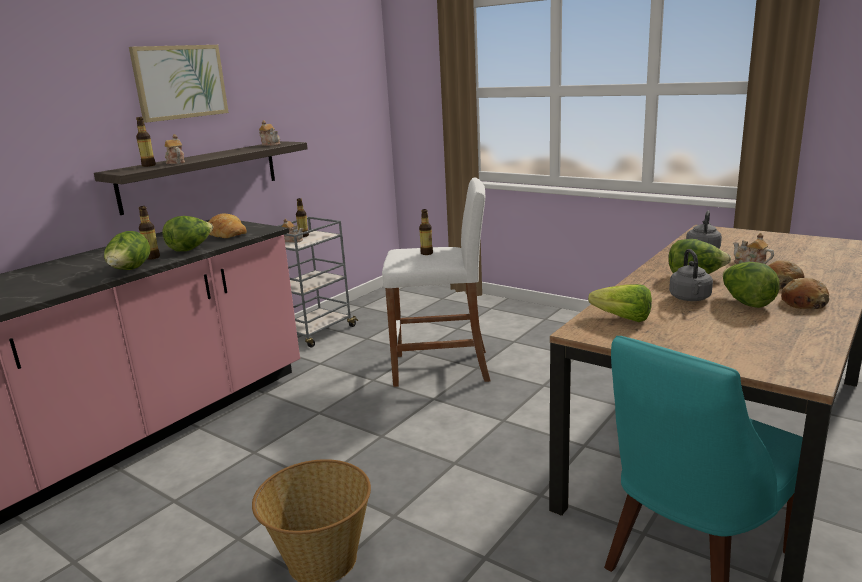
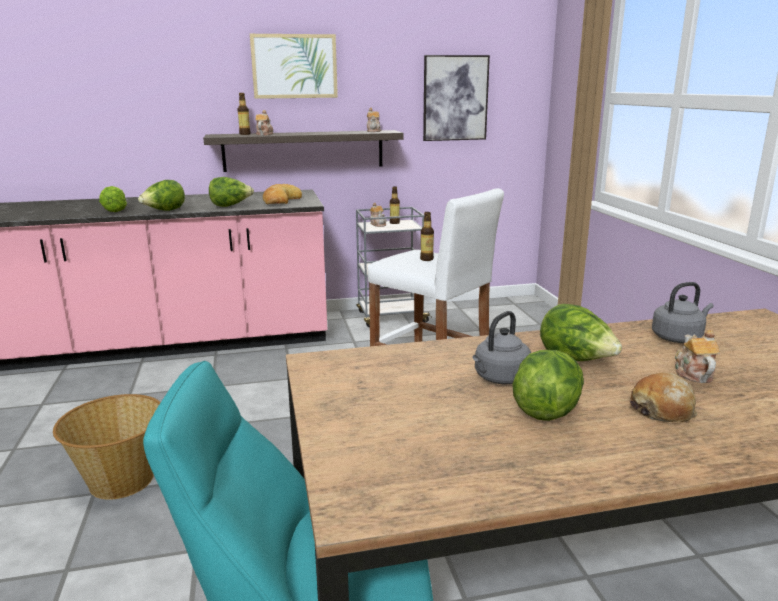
camera: 40 degrees right, 0 degrees up
bottle [139,206,160,260] -> none
lettuce [588,284,652,322] -> lettuce moved to [99,186,127,212]
bread [781,278,829,309] -> none
none -> picture [423,55,490,141]

